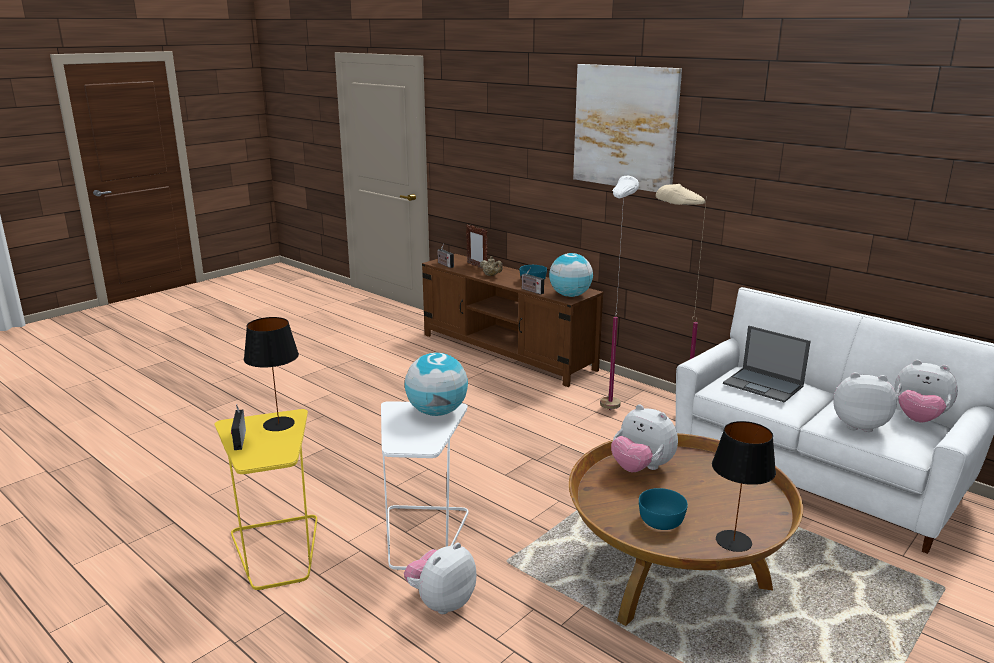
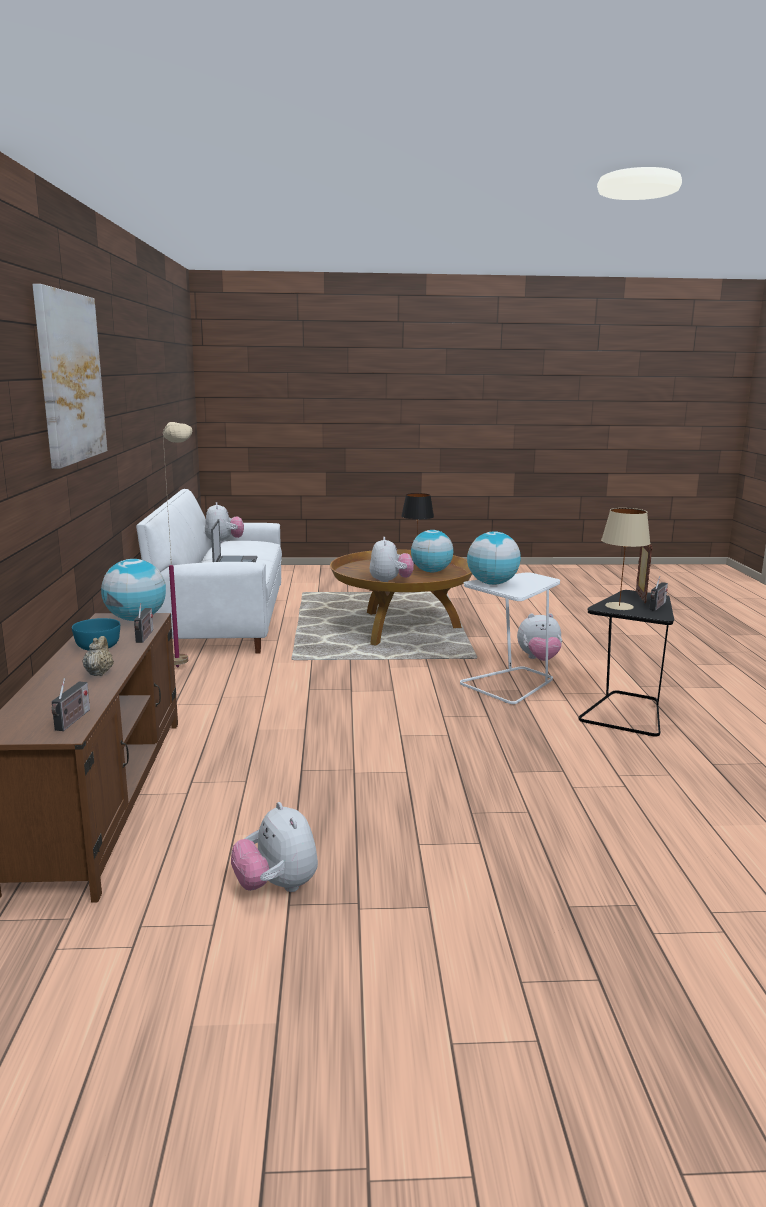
camera: 135 degrees left, 5 degrees down
yellow side table [215,409,317,590] -> black side table [579,590,674,736]
black table lamp [244,317,299,431] -> beige table lamp [601,508,650,610]
picture frame [466,224,488,269] -> picture frame moved to [636,545,652,603]
white floor lamp [600,176,639,410] -> none
turquoise bowl [639,488,688,530] -> globe [411,530,453,572]
plush toy [833,372,897,432] -> plush toy moved to [231,802,318,892]

